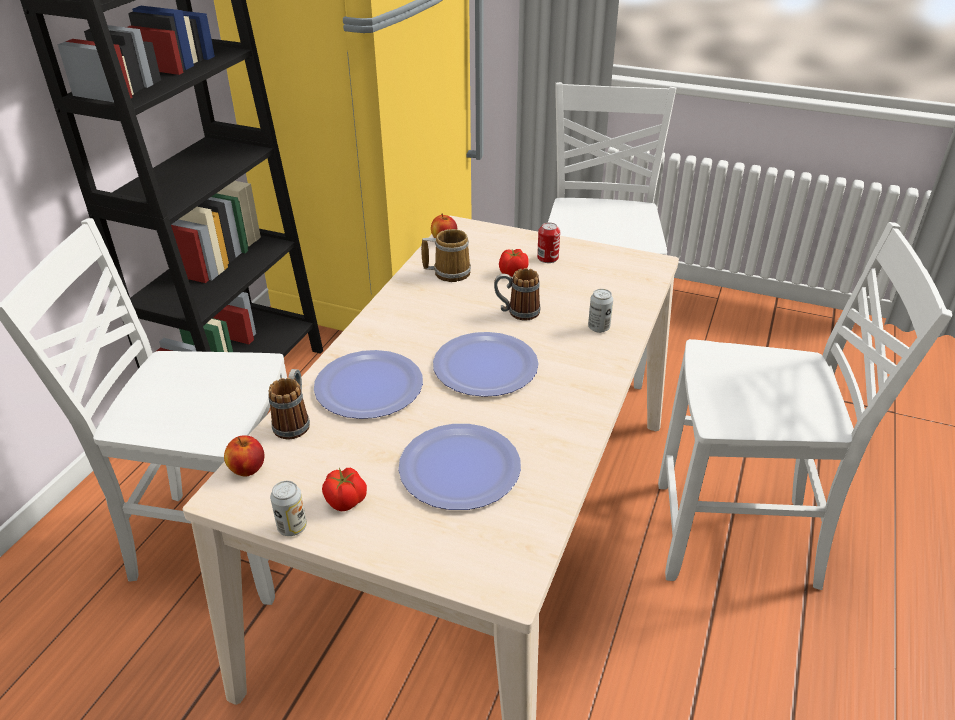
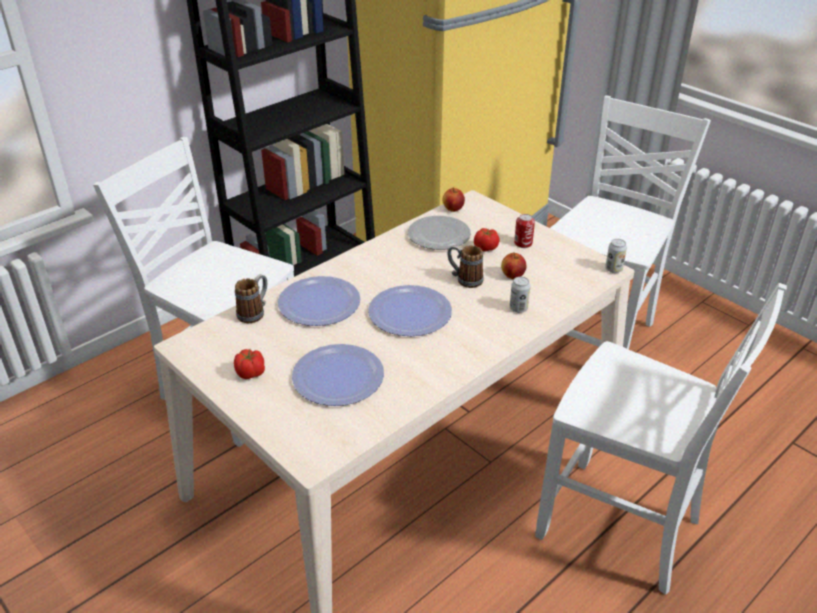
camera: 25 degrees right, 0 degrees up
apple [224,435,264,477] -> apple moved to [501,252,526,279]
can [270,481,307,536] -> can moved to [605,239,627,273]
mug [421,229,471,282] -> plate [408,216,471,250]

